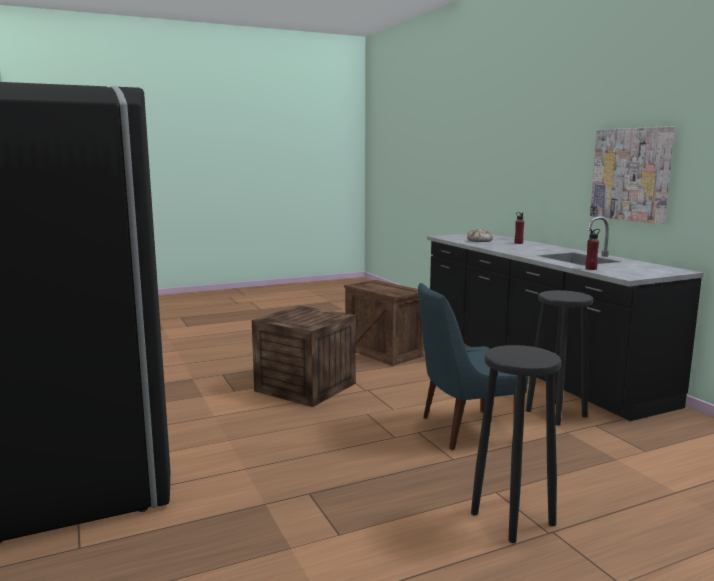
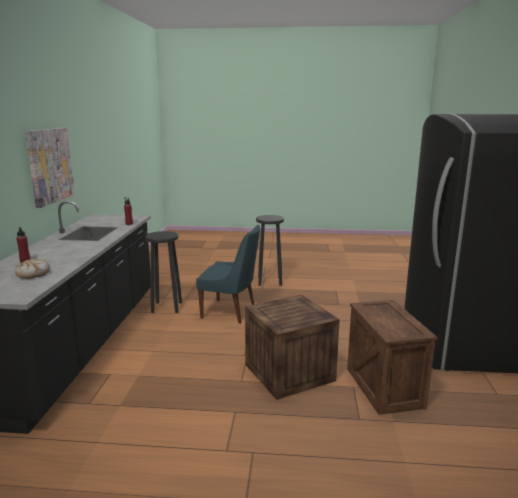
camera: 150 degrees left, 5 degrees up
crate [344,280,424,366] -> crate moved to [347,300,438,415]

